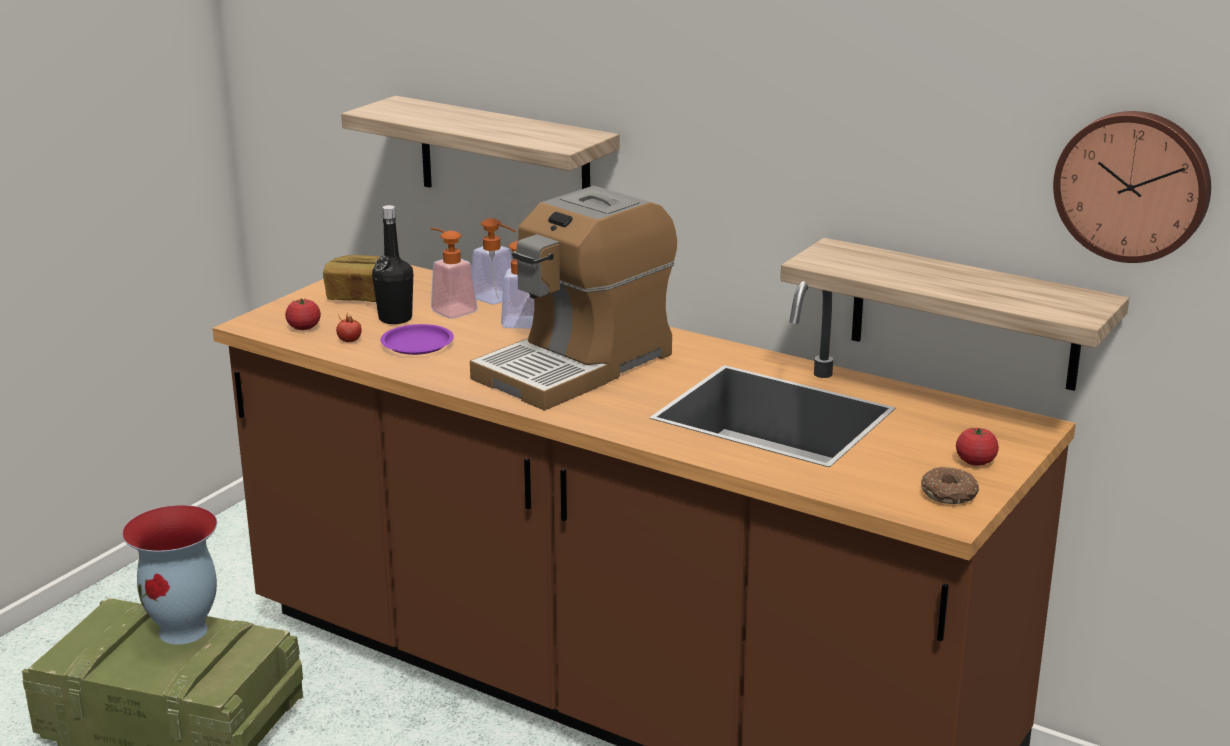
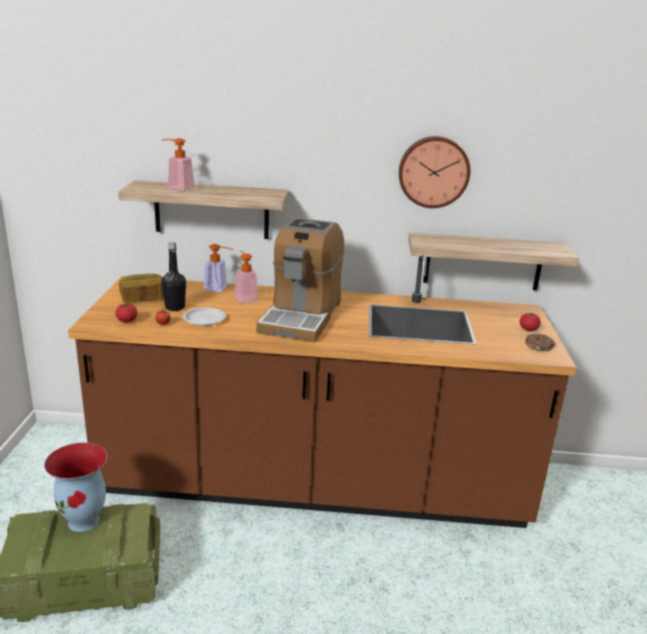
camera: 30 degrees left, 0 degrees up
purple plate [380,324,454,355] -> white plate [183,307,226,326]
soap dispenser [430,228,478,319] -> soap dispenser moved to [162,138,195,191]
wall clock [1053,111,1211,263] -> wall clock moved to [399,136,470,208]

